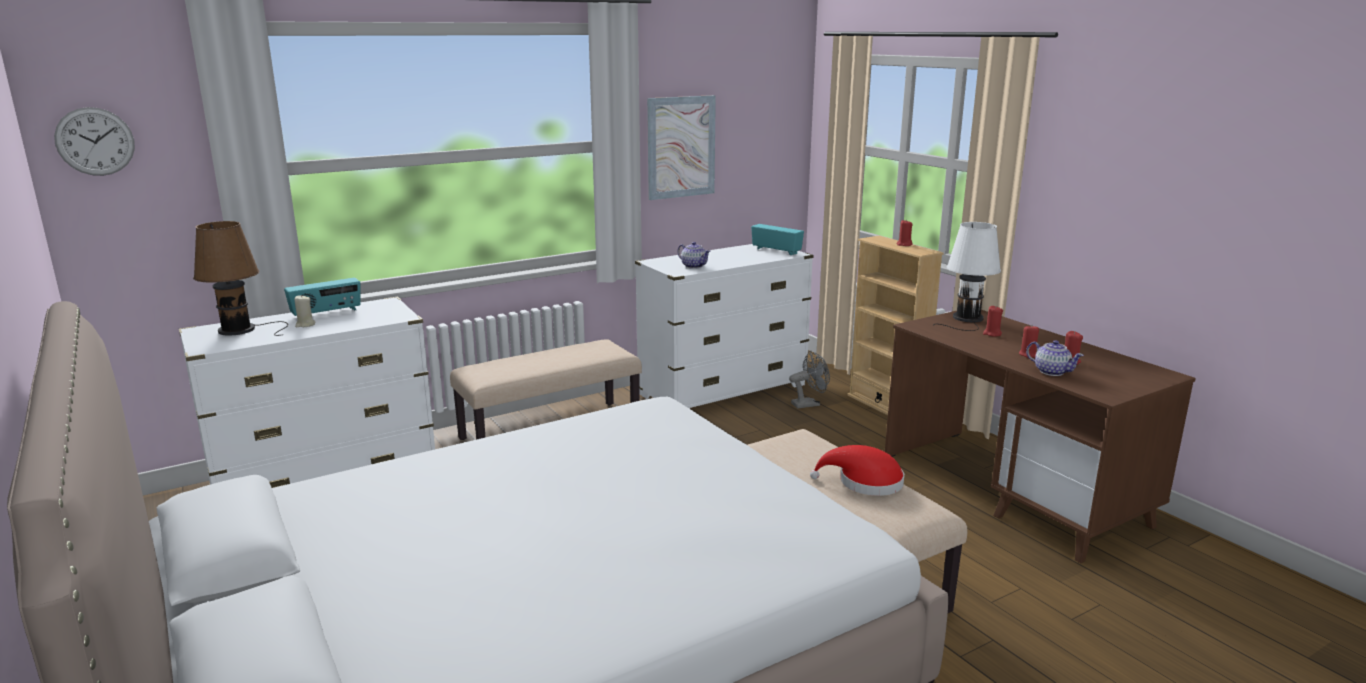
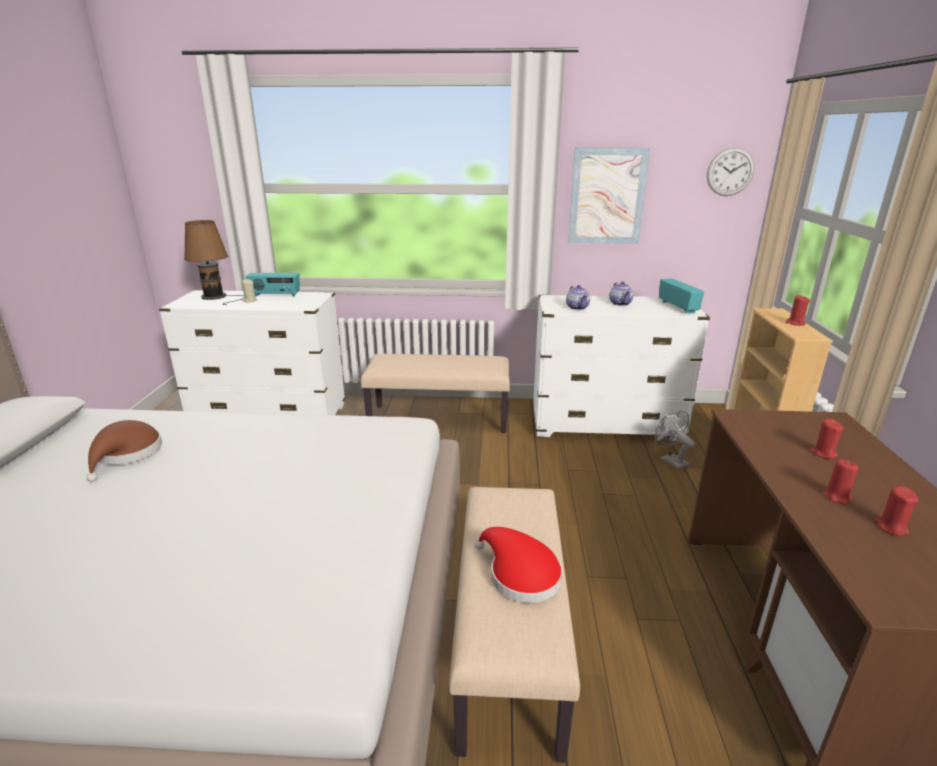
camera: 35 degrees right, 5 degrees up
wall clock [54,107,135,176] -> wall clock moved to [707,147,754,196]
grey fan [789,351,830,409] -> grey fan turned 135 degrees counterclockwise [655,411,695,470]
white table lamp [933,222,1001,331] -> none
teapot [1026,340,1084,376] -> teapot moved to [609,281,634,306]
none -> brown hat [86,420,162,482]

